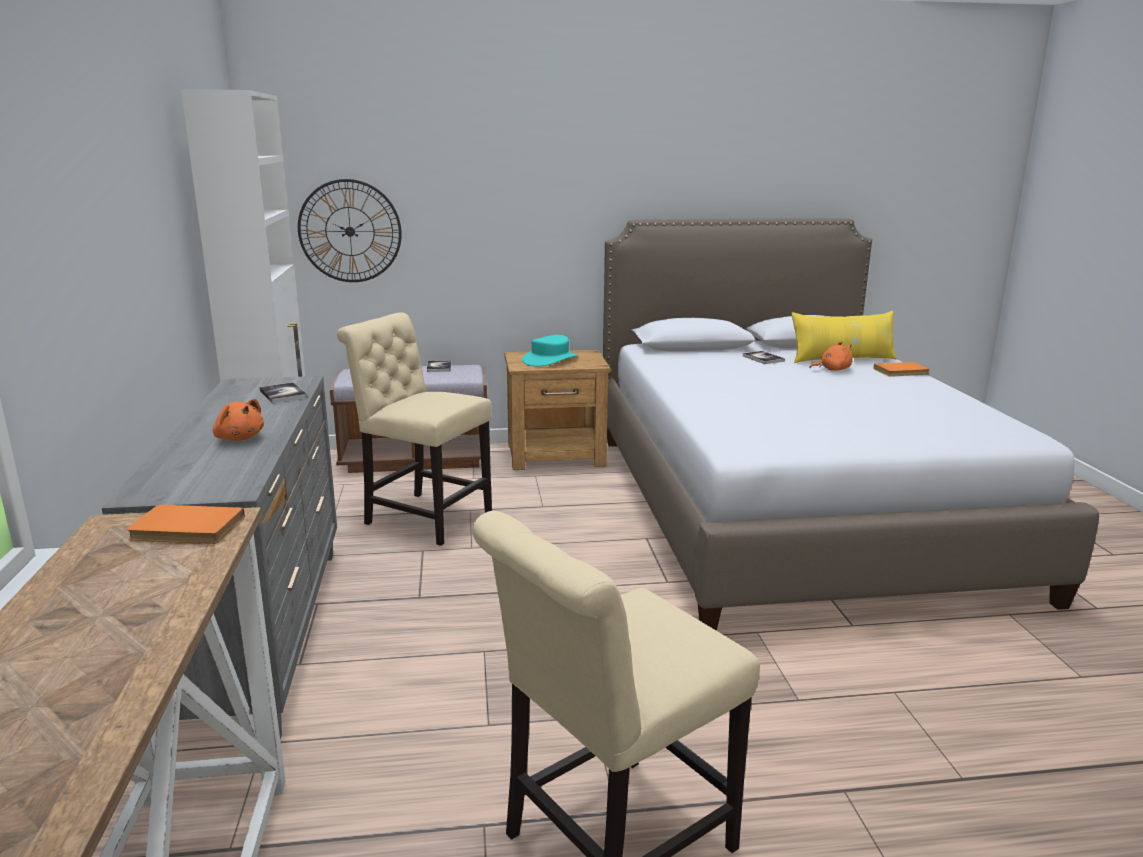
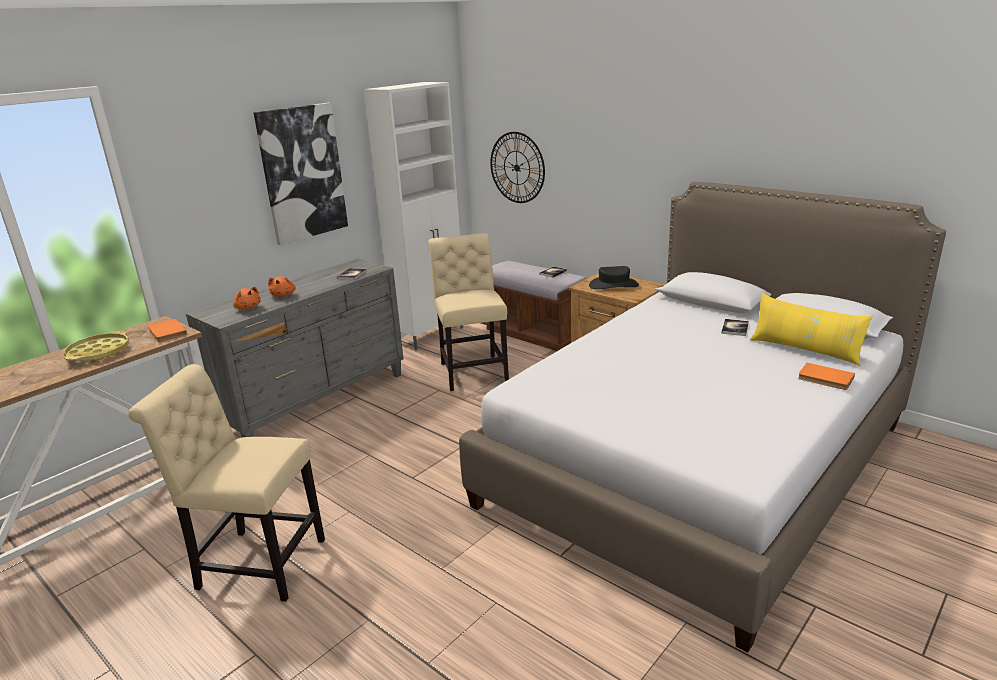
camera: 50 degrees right, 5 degrees up
turquoise hat [522,335,578,366] -> black hat [589,266,639,289]
orange plush toy [810,341,853,371] -> orange plush toy moved to [233,286,261,310]
none -> yellow tray [64,331,129,362]
none -> picture [254,103,348,245]

